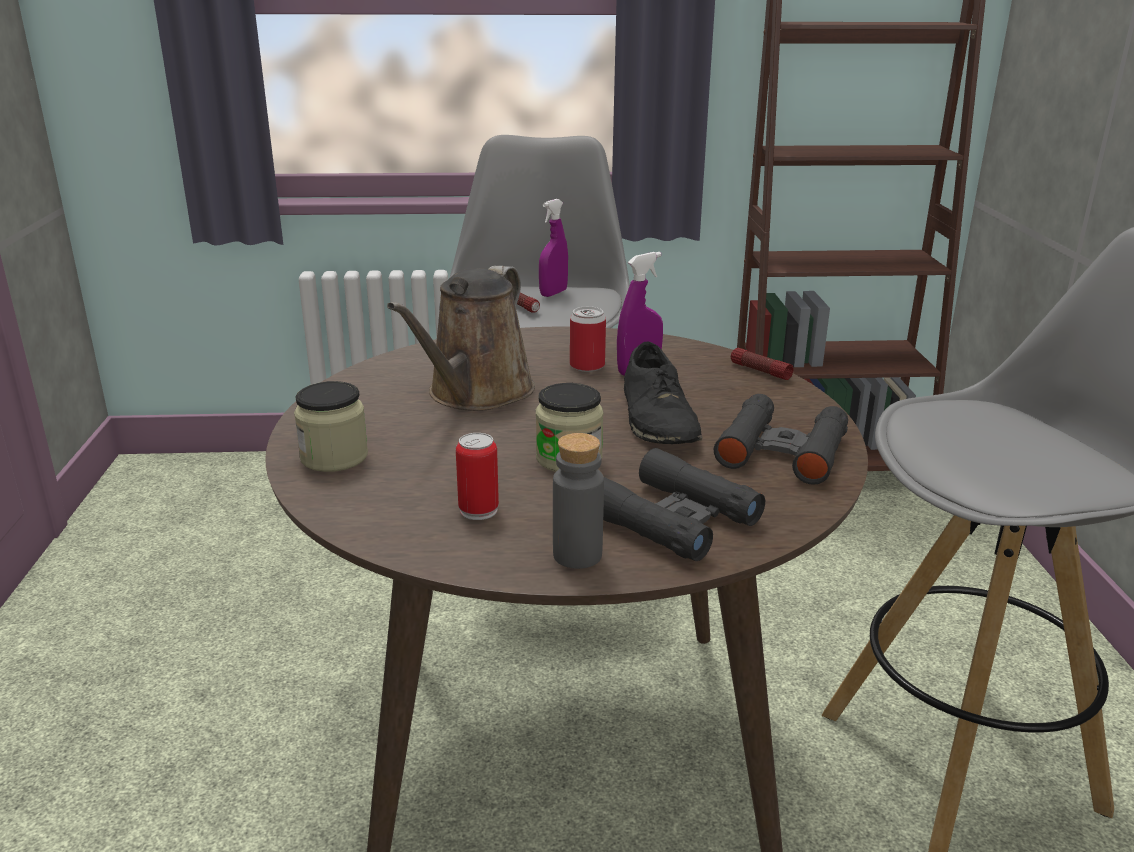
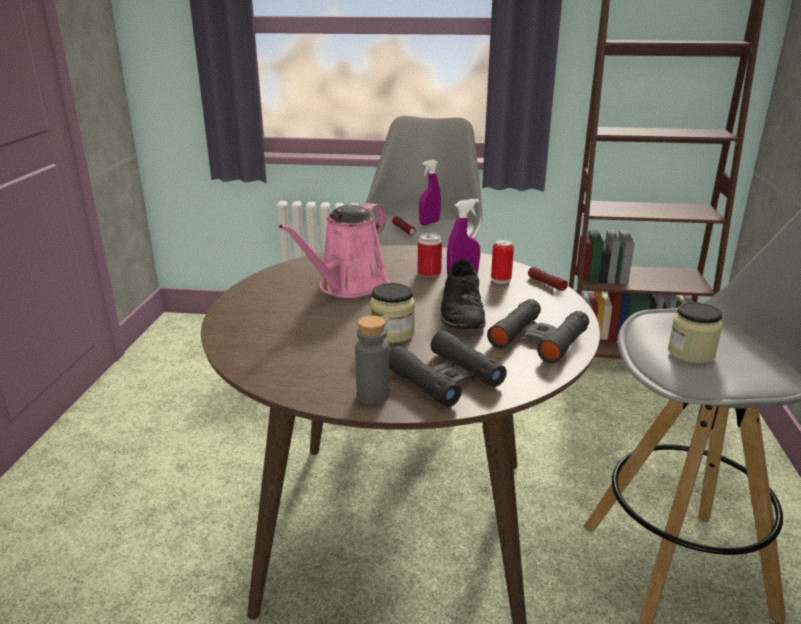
camera: 10 degrees right, 0 degrees up
jar [294,381,368,472] -> jar moved to [668,302,723,364]
brown watering can [387,266,535,411] -> pink watering can [278,203,389,298]
can [456,433,499,520] -> can moved to [491,239,514,284]

